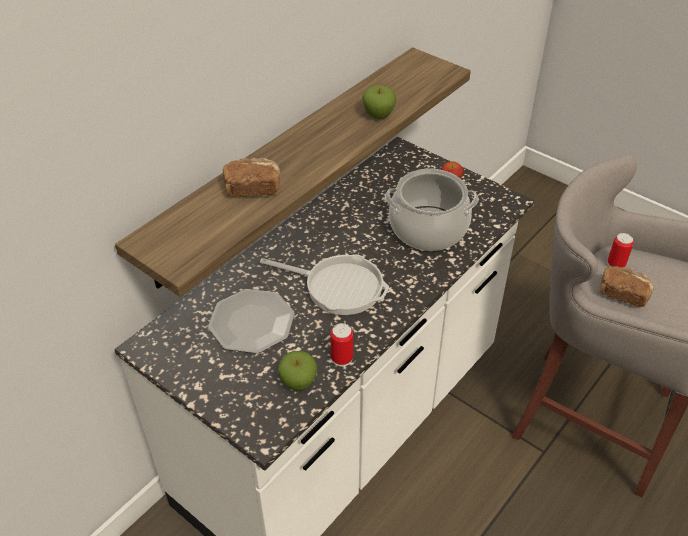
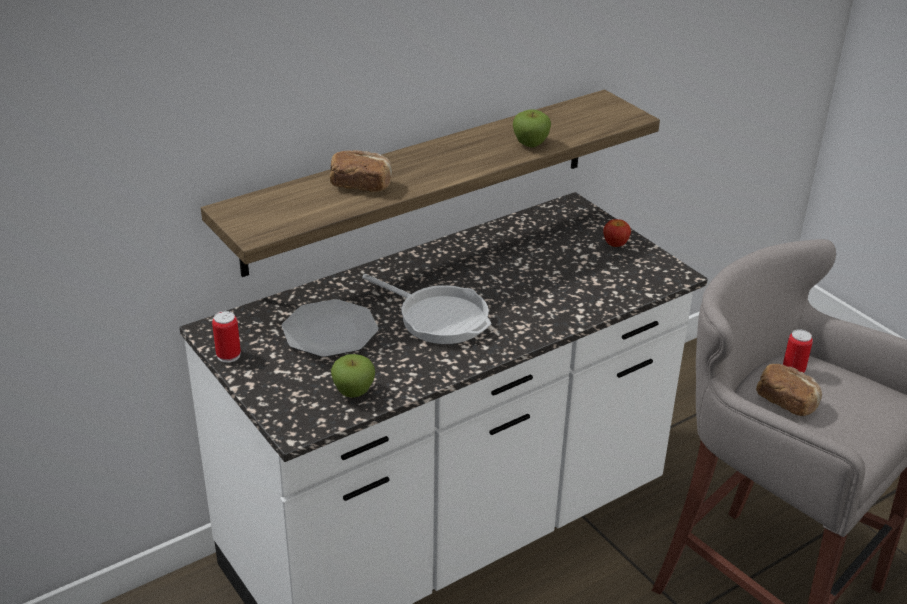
camera: 15 degrees right, 10 degrees down
can [331,323,353,367] -> can moved to [212,311,241,363]
cooking pot [385,169,478,251] -> none

